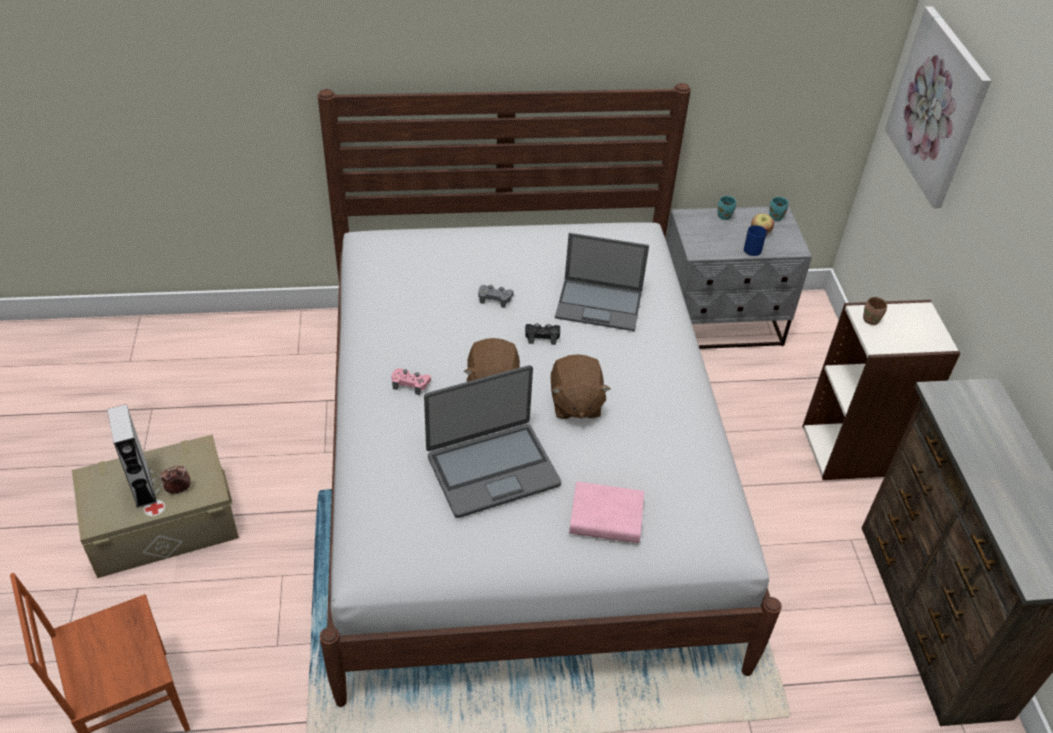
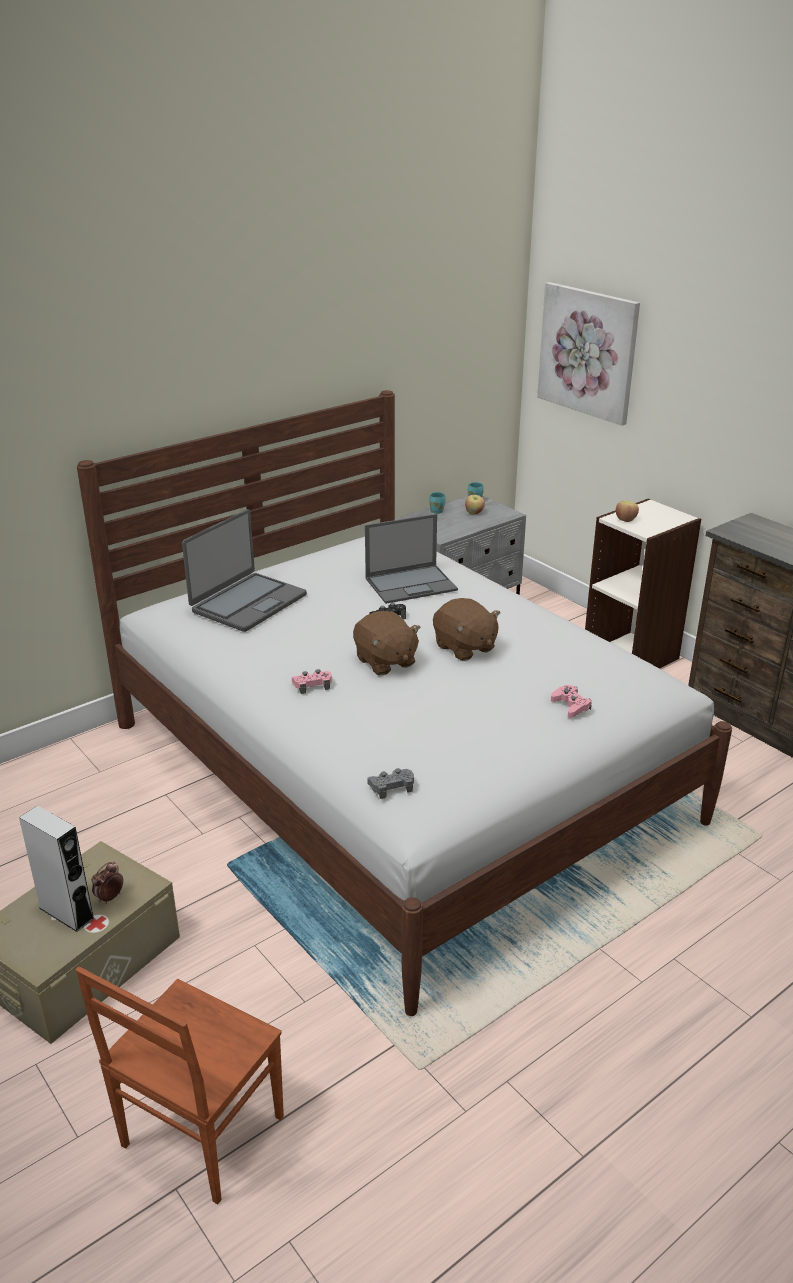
camera: 30 degrees left, 15 degrees down
laptop [424,365,561,518] -> laptop moved to [182,509,307,632]
grey game controller [478,285,514,308] -> grey game controller moved to [367,769,414,799]
pink book [569,482,644,543] -> pink game controller [551,685,592,718]
blue mug [744,225,768,256] -> none
brown mug [863,297,887,325] -> apple [616,501,639,522]

